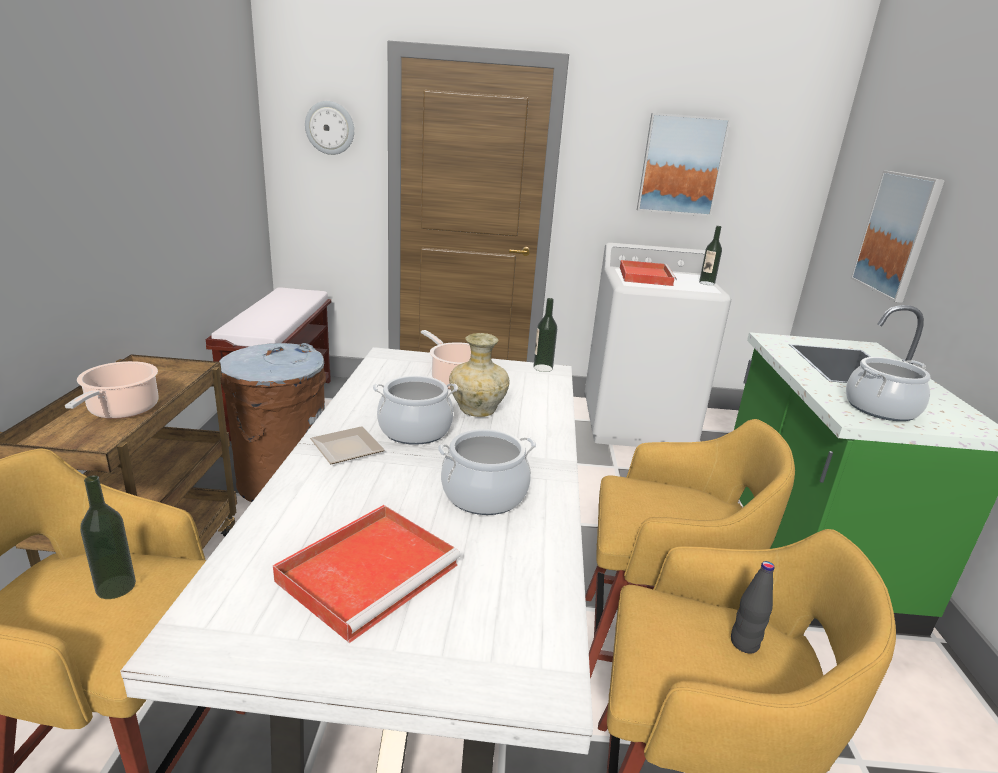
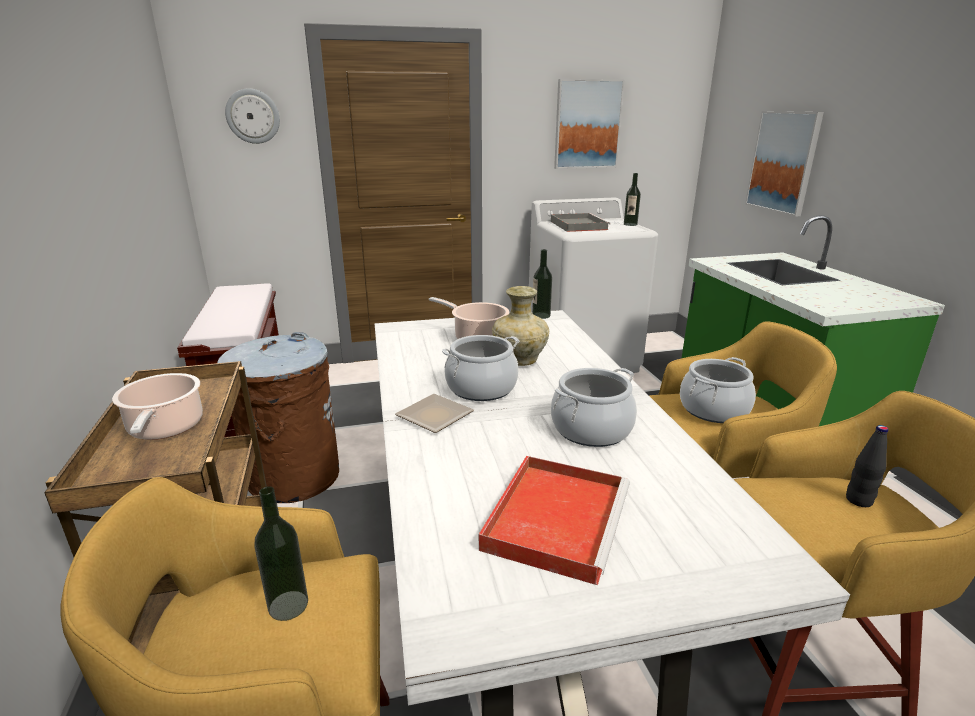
camera: 15 degrees left, 0 degrees up
red tray [620,260,677,286] -> grey tray [551,213,610,232]
cooking pot [846,357,930,421] -> cooking pot moved to [680,357,756,423]

